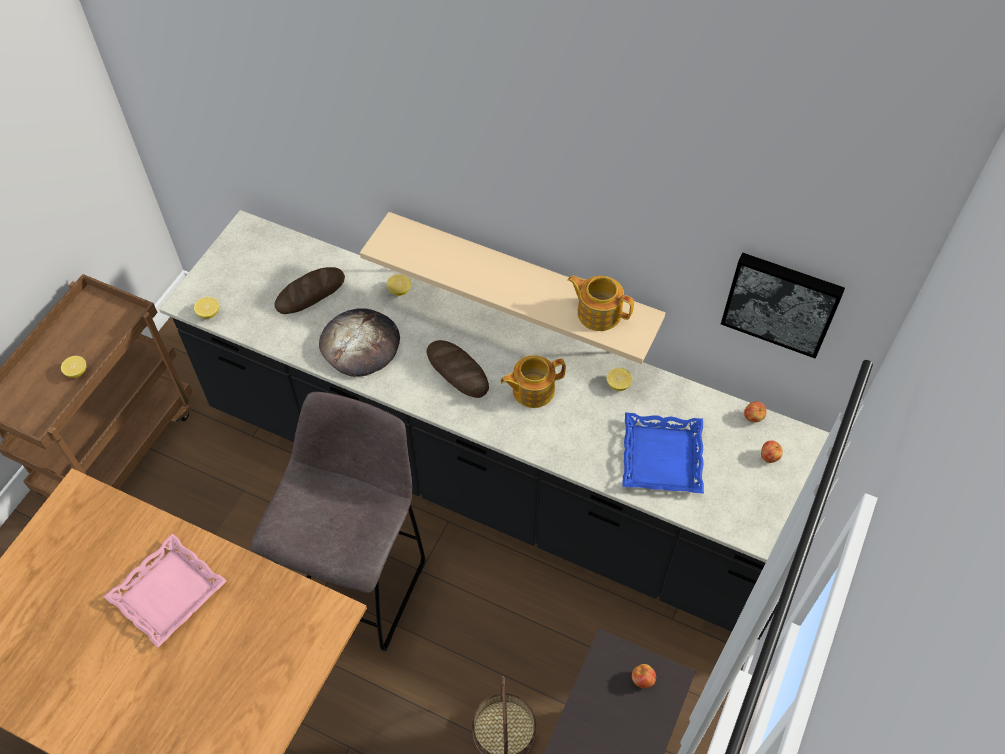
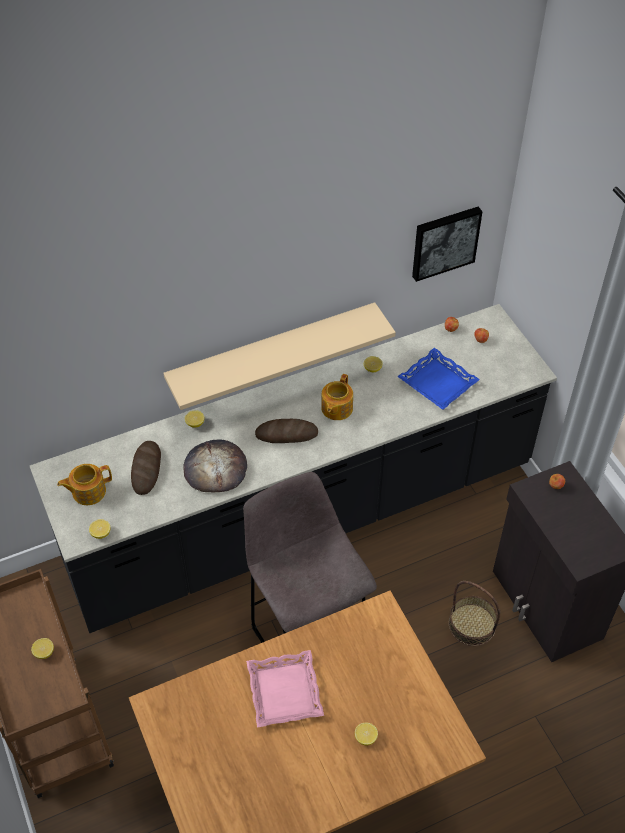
camera: 50 degrees left, 5 degrees down
teapot [568,275,634,331] -> teapot moved to [57,464,112,505]
none -> lemon [355,722,378,745]

